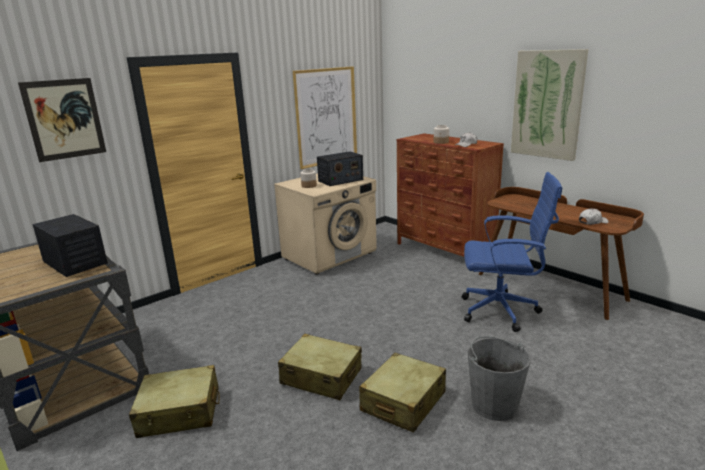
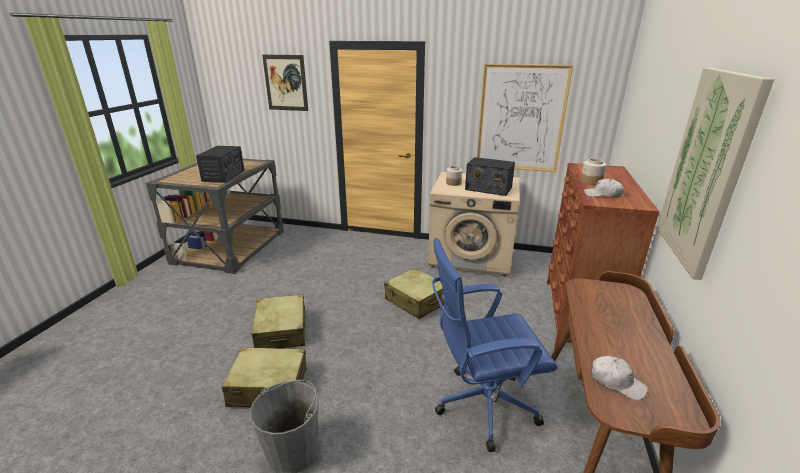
camera: 55 degrees right, 5 degrees up
beige suitcase [129,365,220,438] -> beige suitcase moved to [384,268,444,319]
blue office chair [462,172,562,332] -> blue office chair turned 105 degrees clockwise [432,238,558,452]

